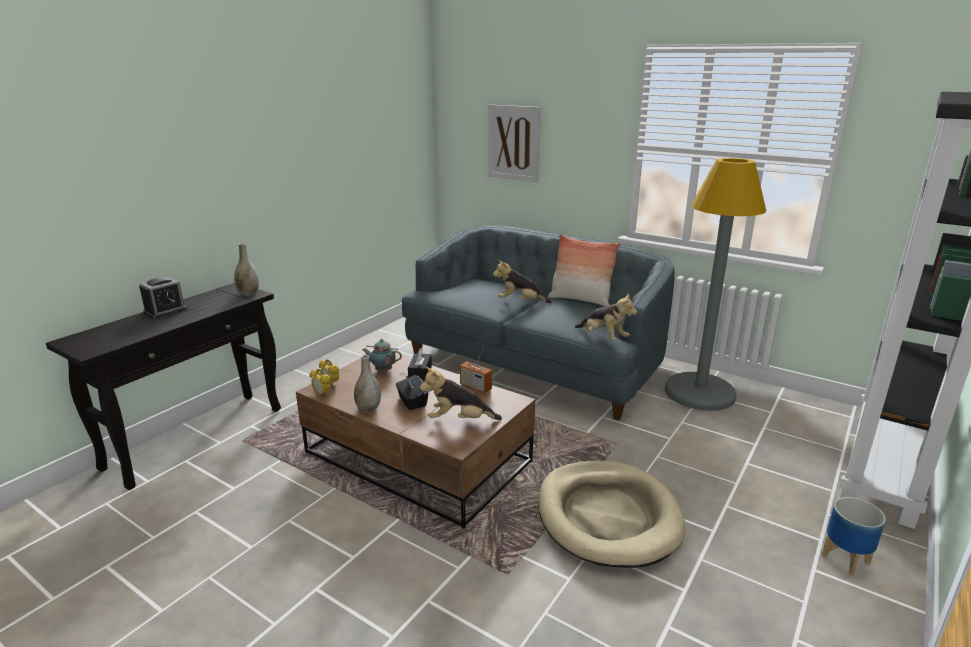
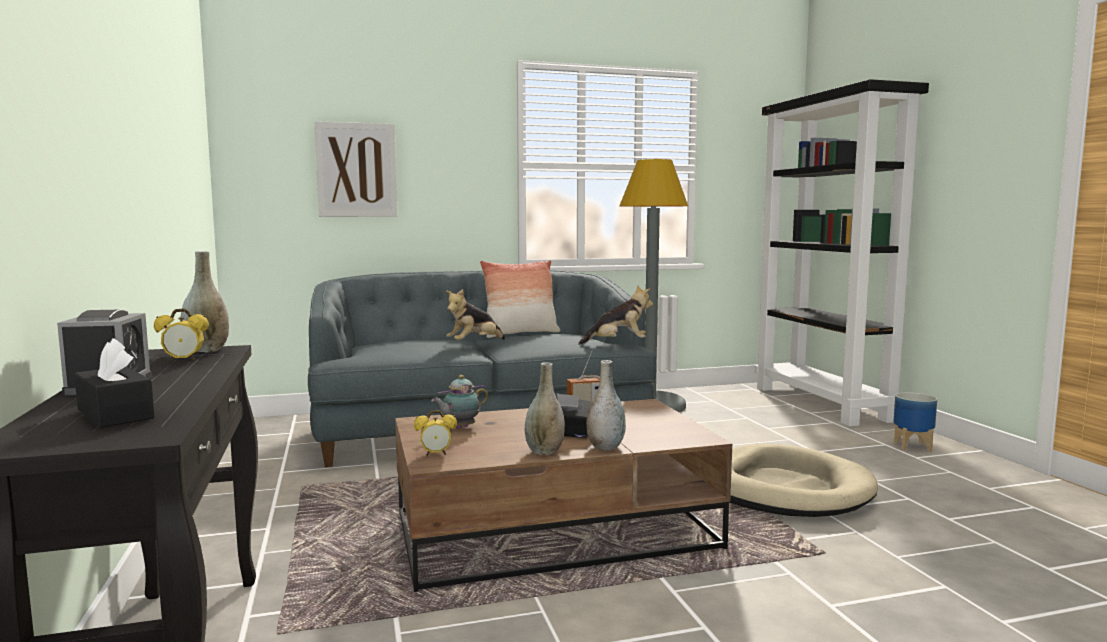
camera: 50 degrees left, 15 degrees down
alarm clock [310,369,331,397] -> alarm clock moved to [154,308,209,363]
black tissue box [408,348,432,381] -> black tissue box moved to [74,338,154,428]
plush toy [420,366,502,420] -> none
none -> grey vase [586,360,626,450]

